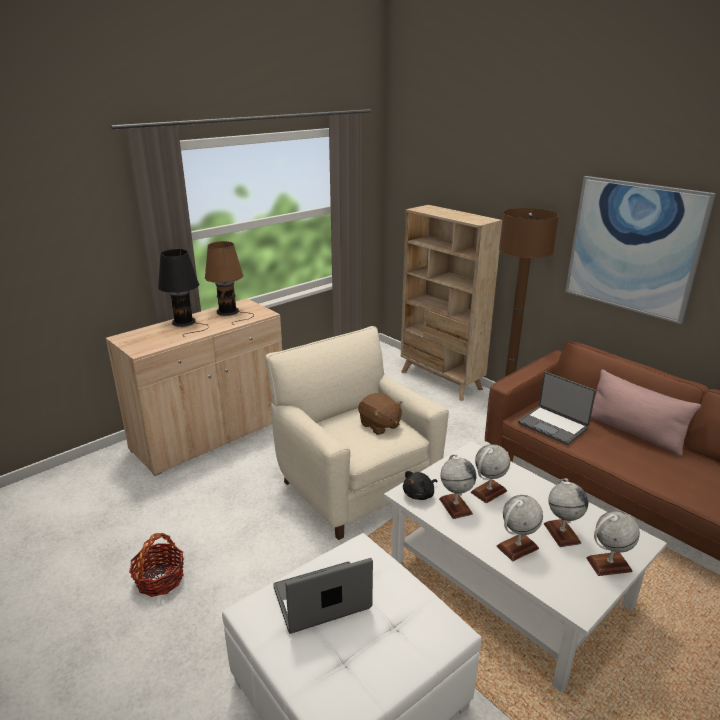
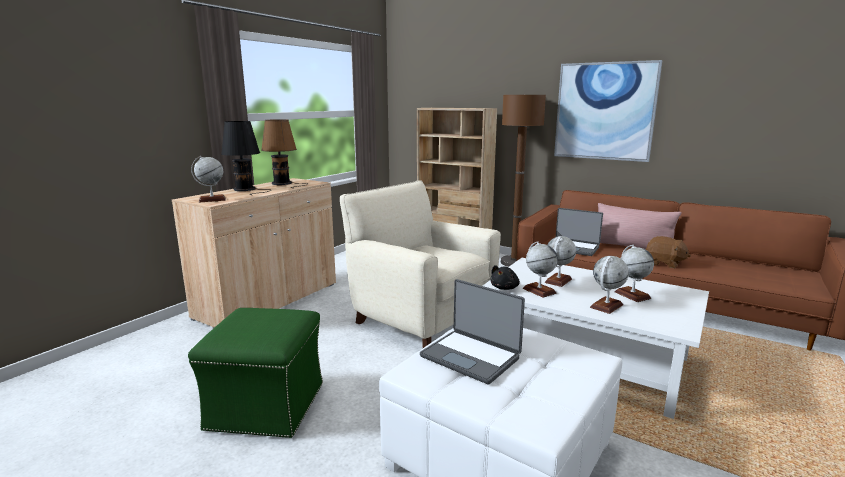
camera: 15 degrees left, 10 degrees down
basket [129,533,184,597] -> green ottoman [188,308,323,438]
laptop [273,558,373,634] -> laptop turned 105 degrees counterclockwise [420,279,525,385]
brown plush toy [358,393,403,435] -> brown plush toy moved to [646,236,691,268]
globe [586,511,640,576] -> globe moved to [191,156,226,203]

